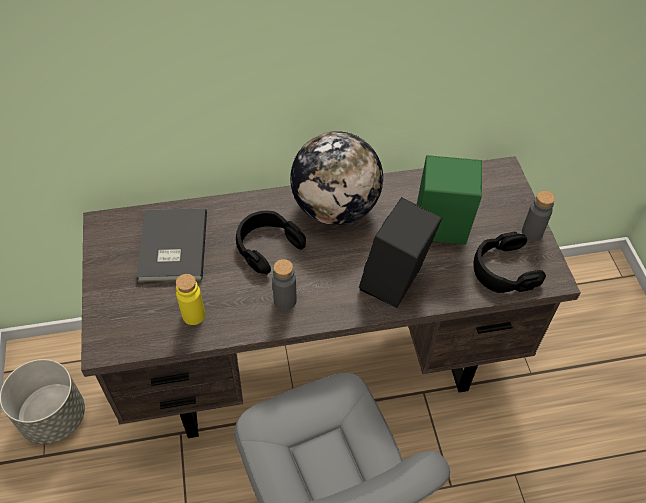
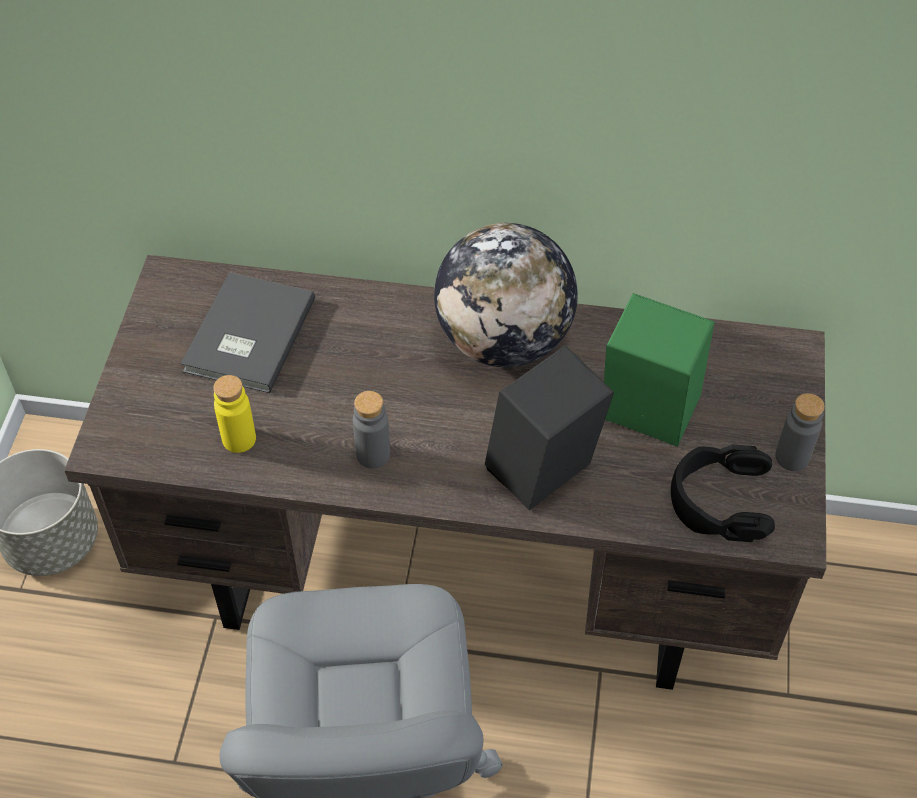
camera: 20 degrees right, 0 degrees up
black headphones [236,211,306,274] -> none

